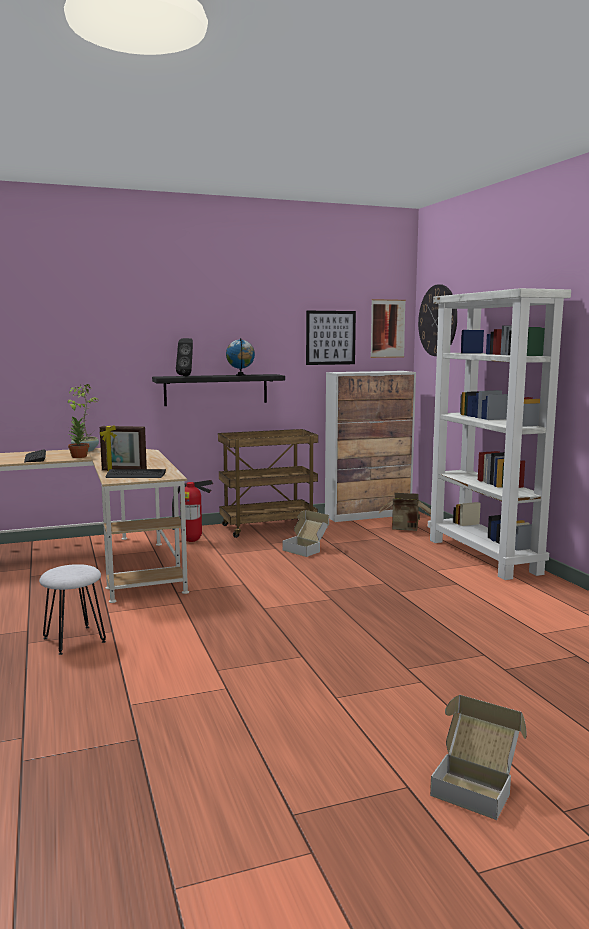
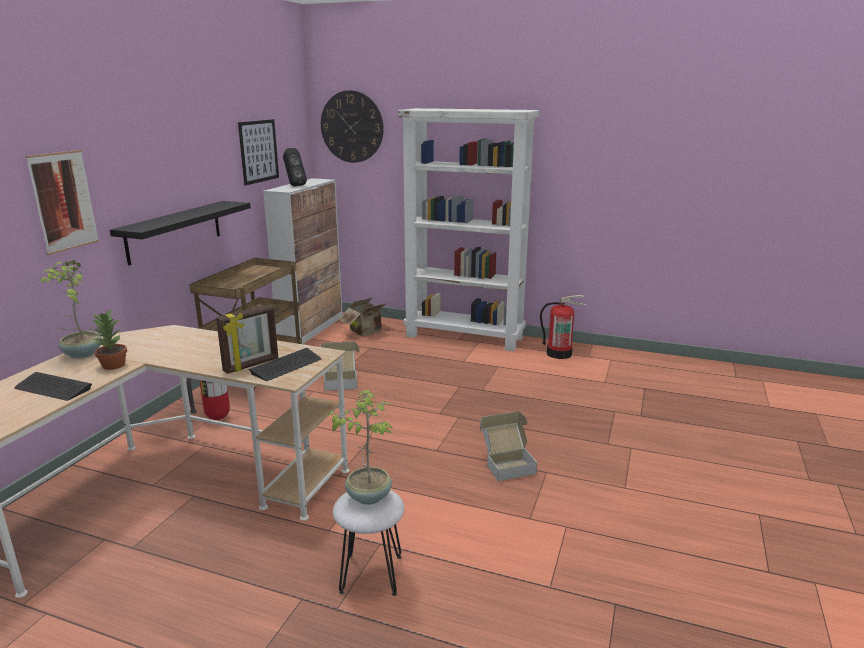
camera: 50 degrees left, 10 degrees up
black speaker [176,338,193,376] -> black speaker moved to [283,148,307,186]
globe [226,338,255,376] -> none
picture [370,299,406,358] -> picture moved to [26,150,99,255]
cardboard box [430,695,527,820] -> cardboard box moved to [480,411,537,481]
none -> potted plant [327,390,393,505]
none -> fire extinguisher [540,295,586,359]

